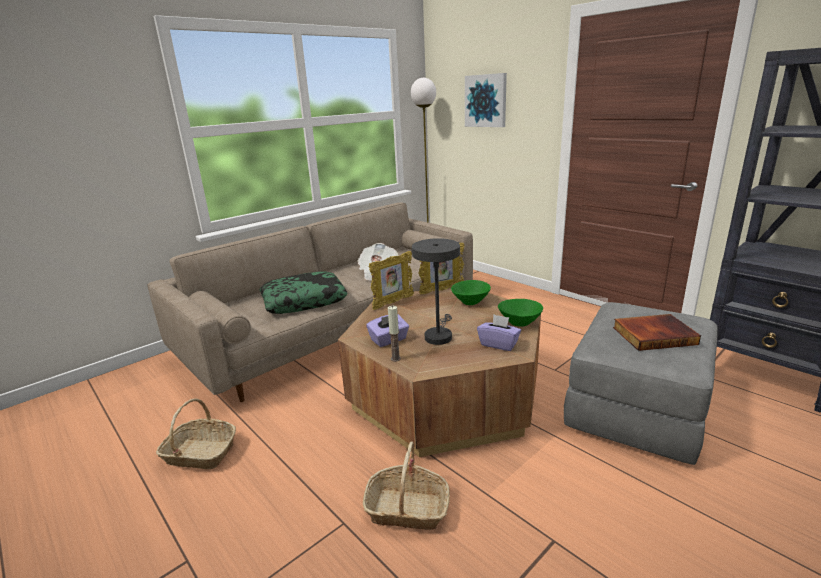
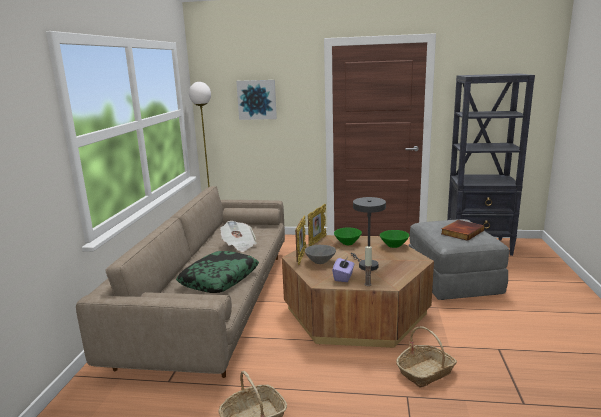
camera: 40 degrees left, 5 degrees down
purple tissue box [477,314,521,351] -> none
none -> grey bowl [305,245,336,264]

